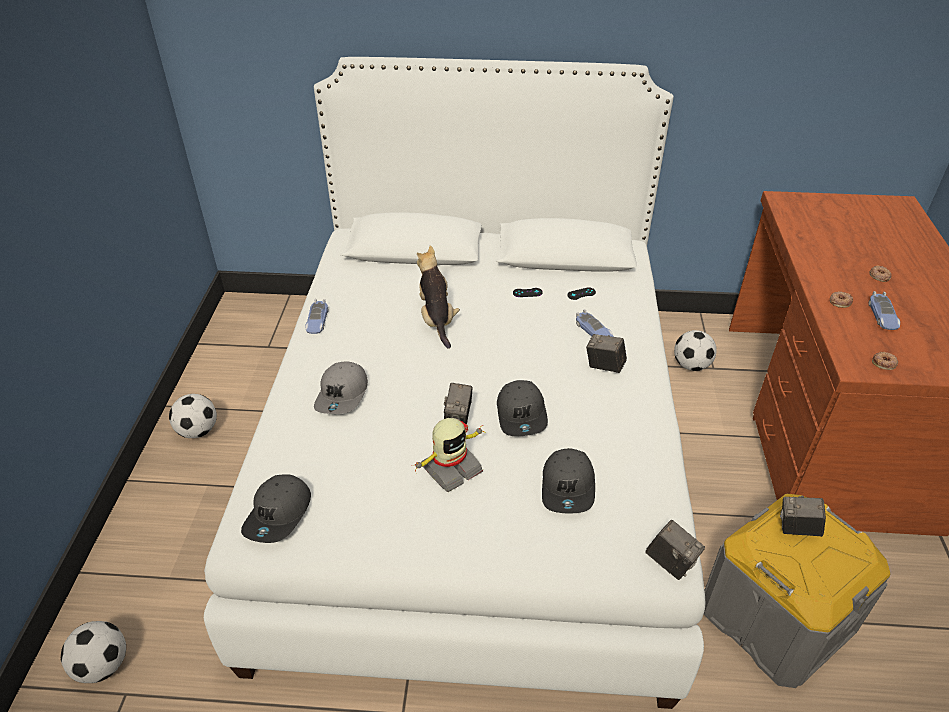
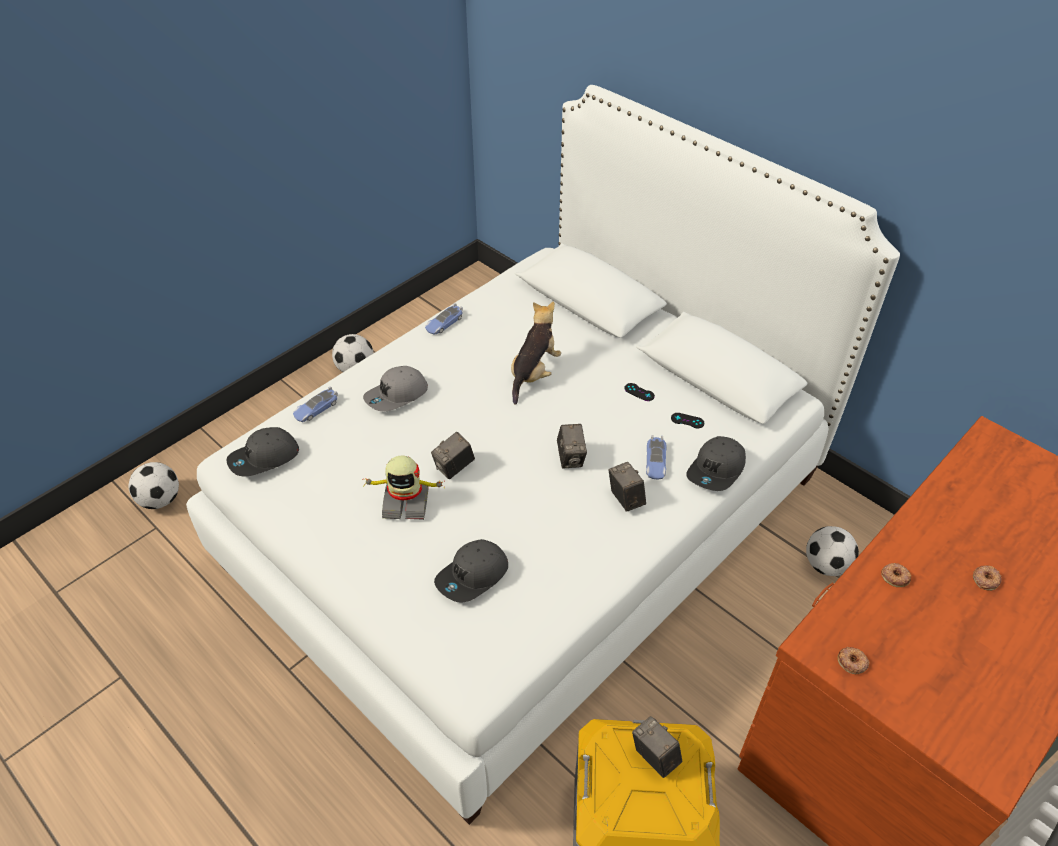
camera: 40 degrees right, 5 degrees up
grey cap [497,380,548,436] -> grey cap moved to [686,436,746,491]
camera [645,520,705,580] -> camera moved to [557,424,587,469]
toy car [868,291,900,330] -> toy car moved to [293,386,338,422]

